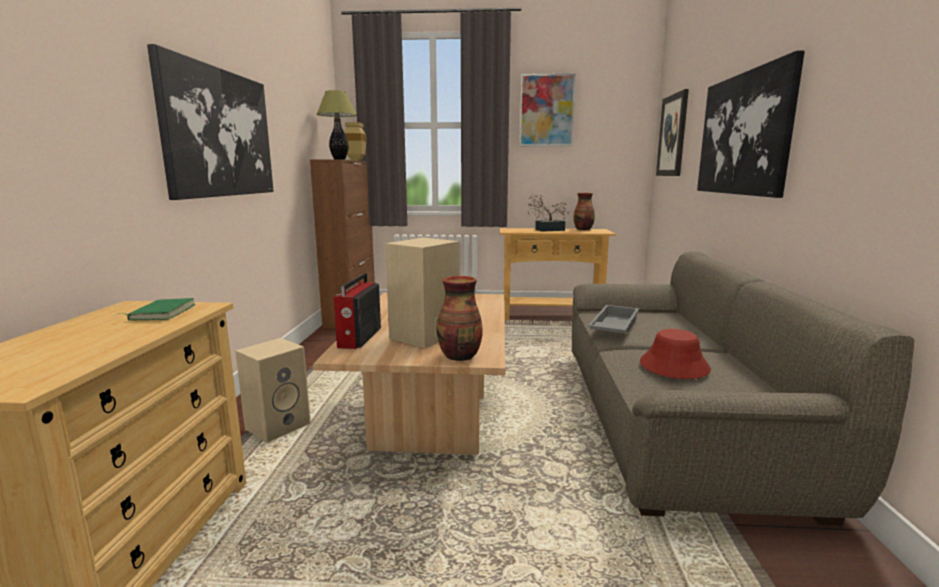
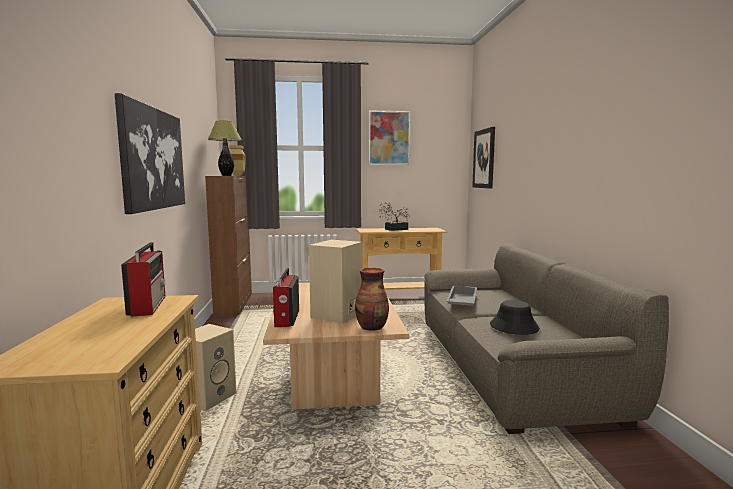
camera: 10 degrees left, 5 degrees down
green book [121,298,195,321] -> radio [121,242,166,317]
vase [574,193,595,230] -> none
red hat [640,329,711,379] -> black hat [490,300,540,335]
picture [697,50,805,198] -> none

